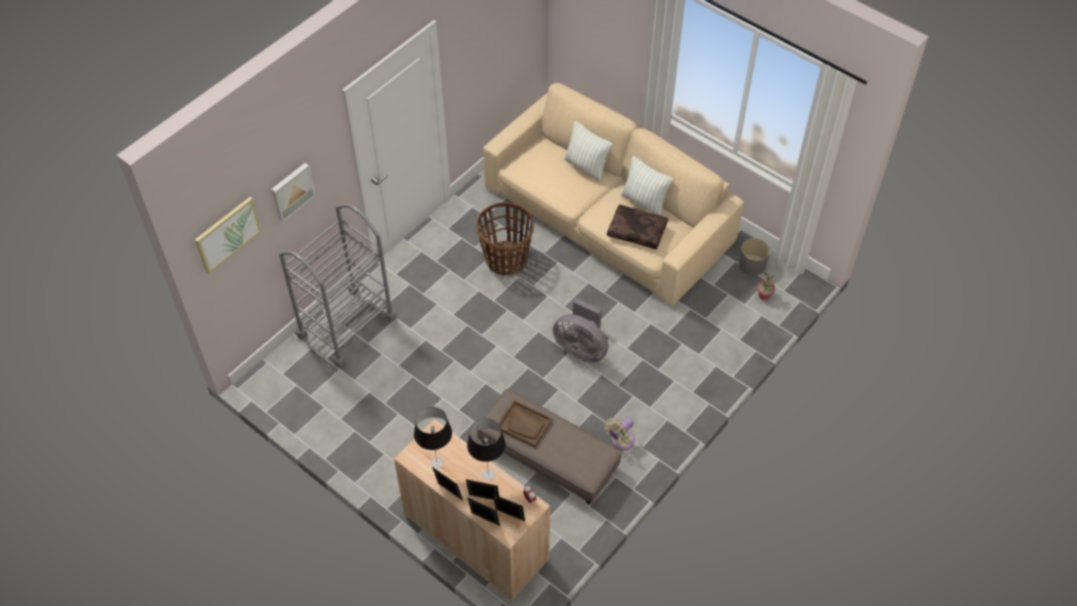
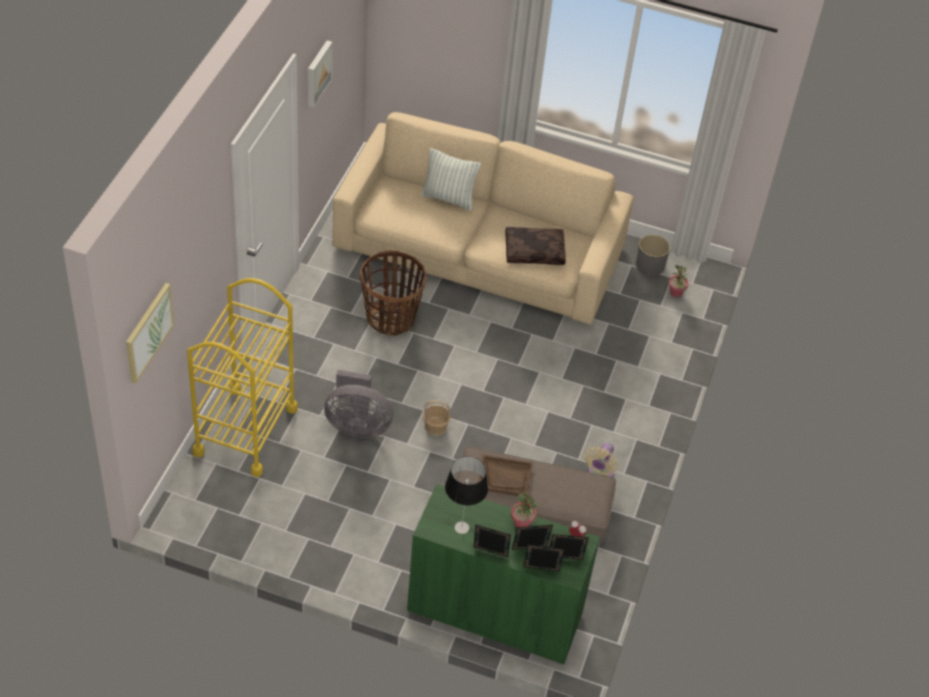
camera: 25 degrees left, 5 degrees down
picture [271,163,316,222] -> picture moved to [308,40,333,107]
grey cart [279,204,396,368] -> yellow cart [187,278,298,477]
beige cabinet [394,419,550,600] -> green cabinet [407,484,600,665]
table lamp [467,418,506,481] -> potted plant [511,492,537,528]
grey fan [553,298,609,362] -> grey fan moved to [324,370,393,437]
pillow [621,156,673,216] -> none
none -> basket [423,401,451,436]

